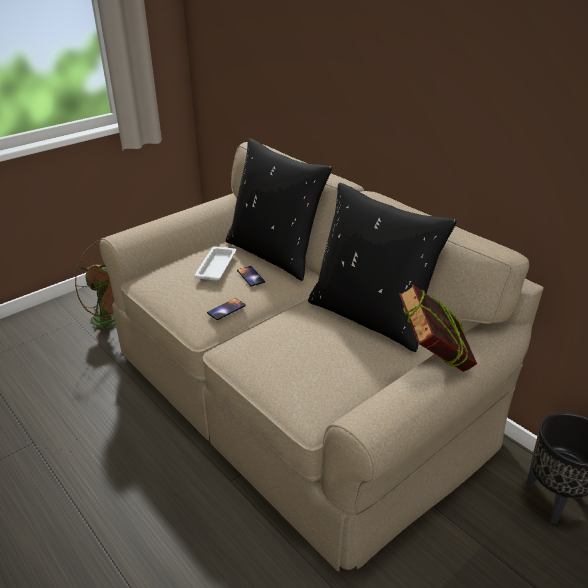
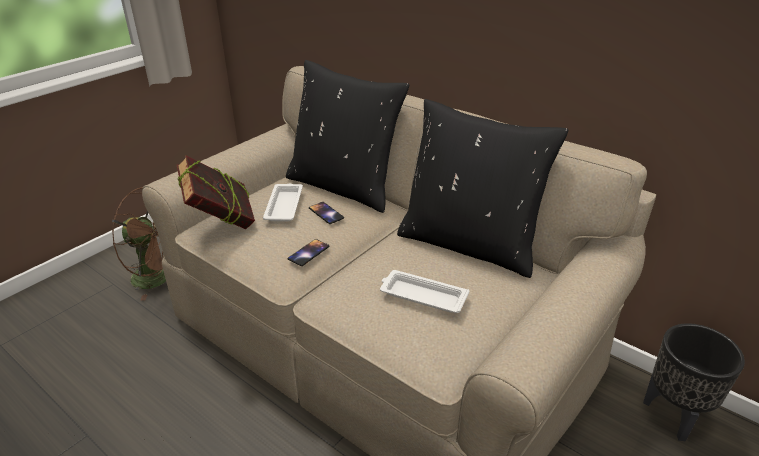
camera: 10 degrees left, 0 degrees up
book [399,284,477,372] -> book moved to [177,155,255,229]
none -> white tray [380,270,469,313]

